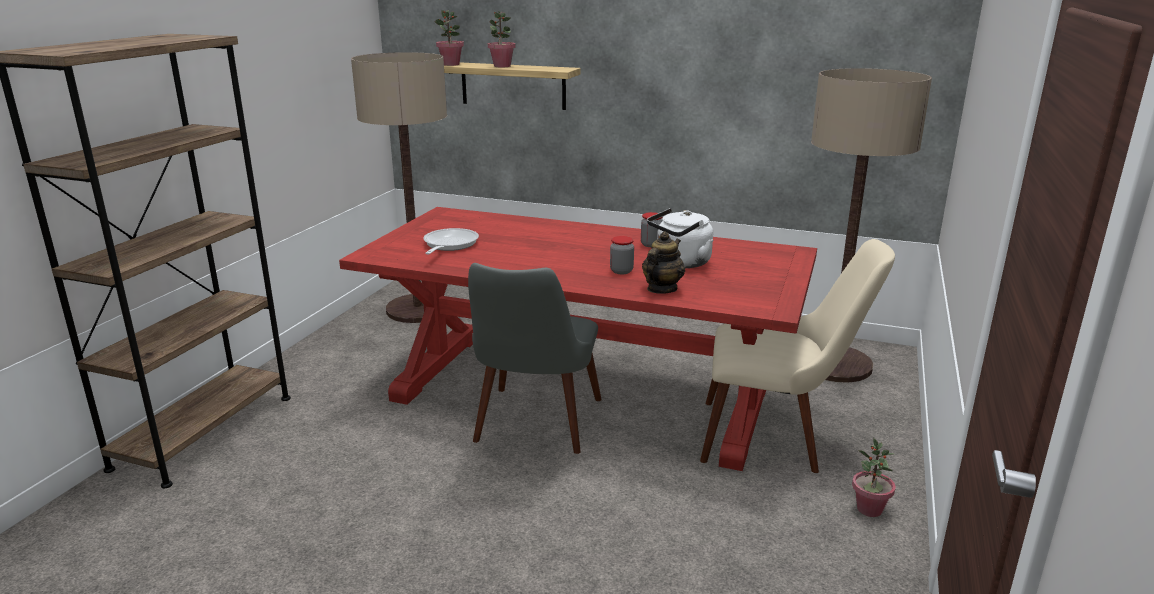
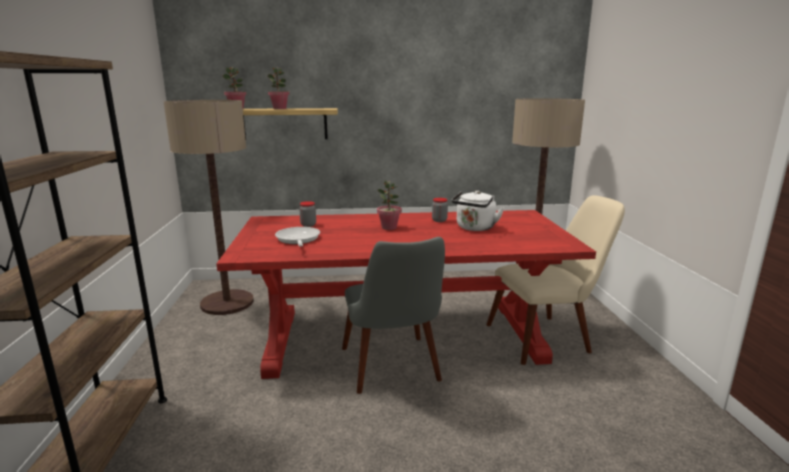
camera: 25 degrees left, 5 degrees down
jar [610,236,634,274] -> jar moved to [299,201,316,227]
teapot [642,231,685,294] -> none
potted plant [852,438,896,517] -> potted plant moved to [377,181,402,230]

